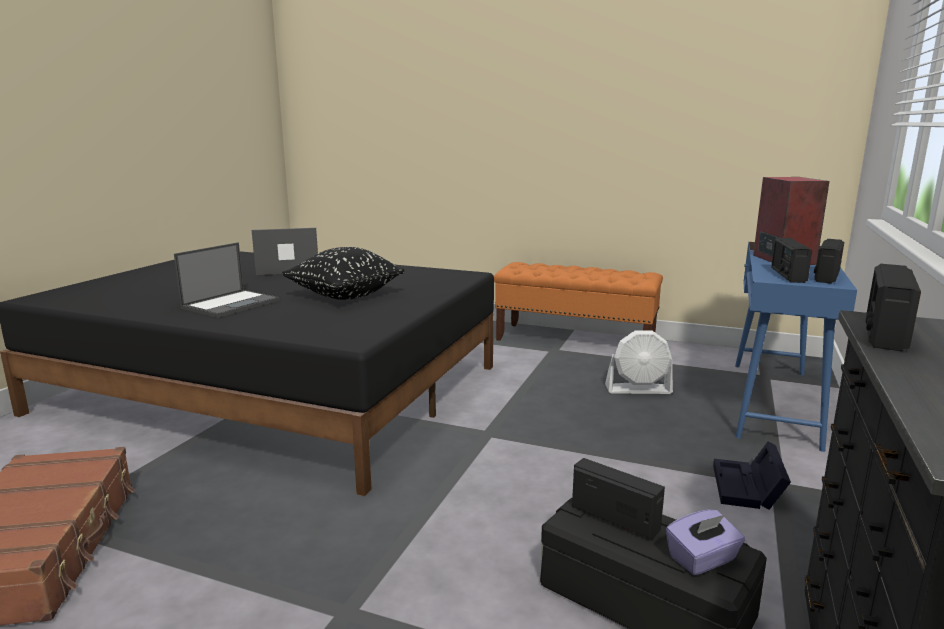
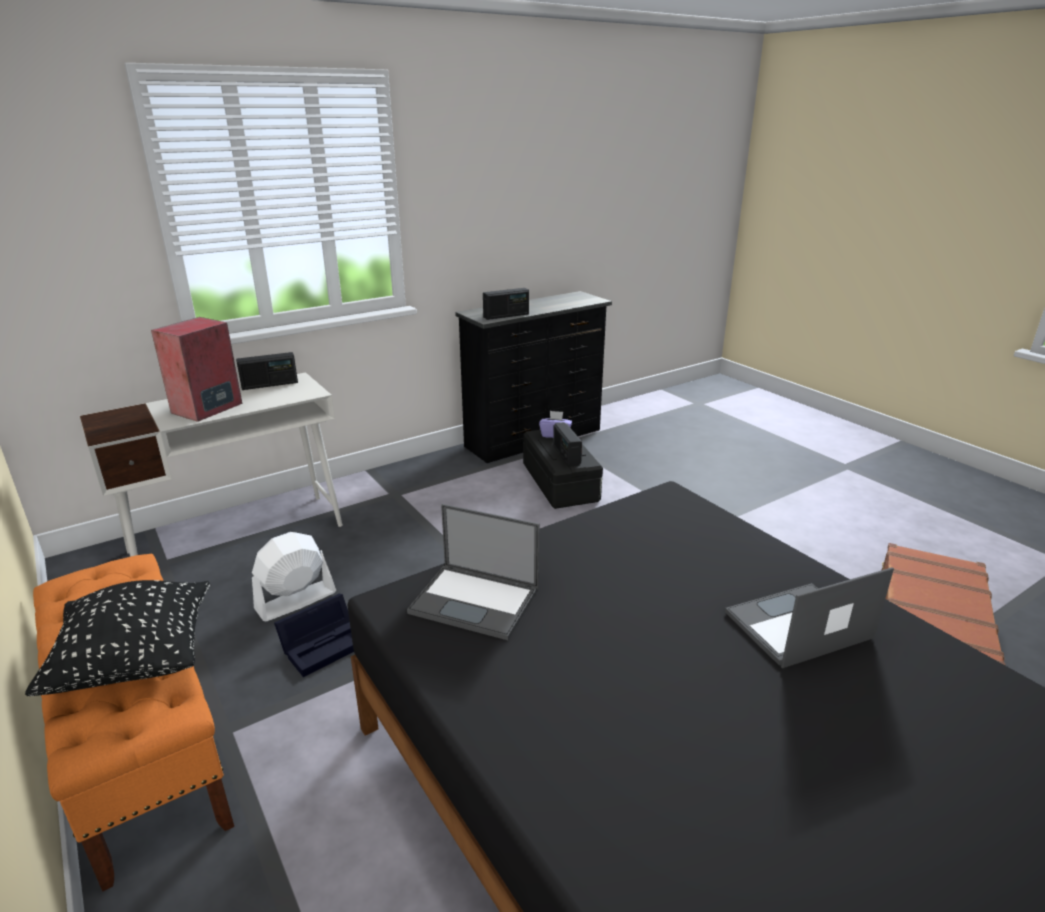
camera: 145 degrees left, 10 degrees up
laptop [252,228,318,276] -> laptop moved to [407,504,539,640]
black pillow [282,247,405,300] -> black pillow moved to [25,580,210,696]
white fan [605,331,673,394] -> white fan turned 75 degrees counterclockwise [252,532,336,621]
black storage box [713,442,791,510] -> black storage box moved to [274,593,354,677]
blue desk [735,242,857,452] -> white desk [79,372,343,557]
radio [771,238,812,283] -> none

